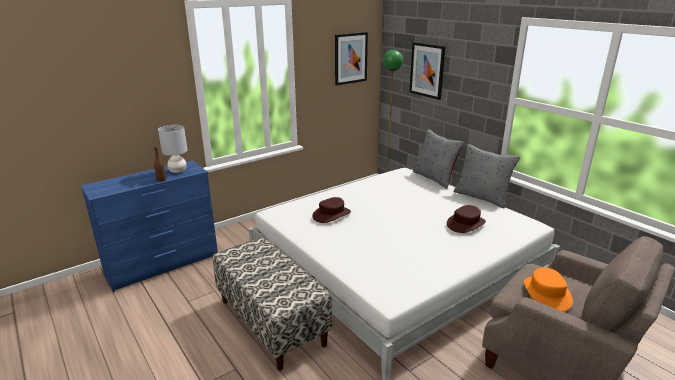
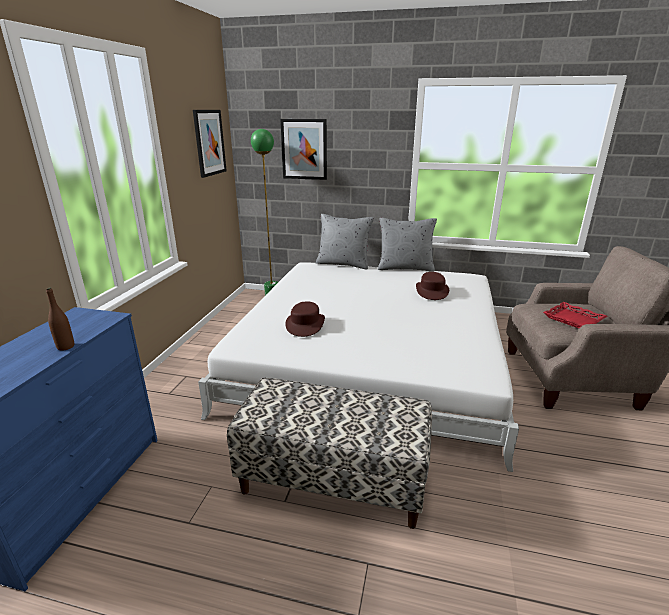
camera: 40 degrees left, 0 degrees up
grey table lamp [158,125,187,173] -> none
orange hat [524,268,573,312] -> red tray [543,302,607,329]

